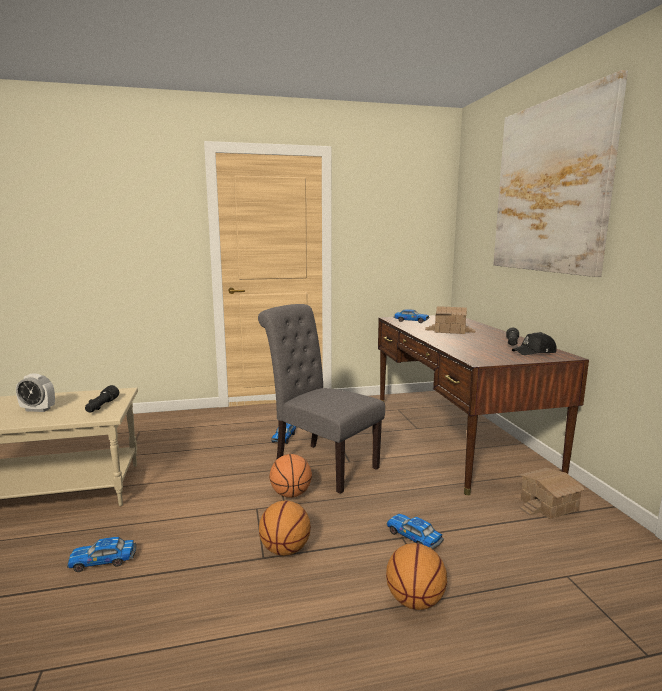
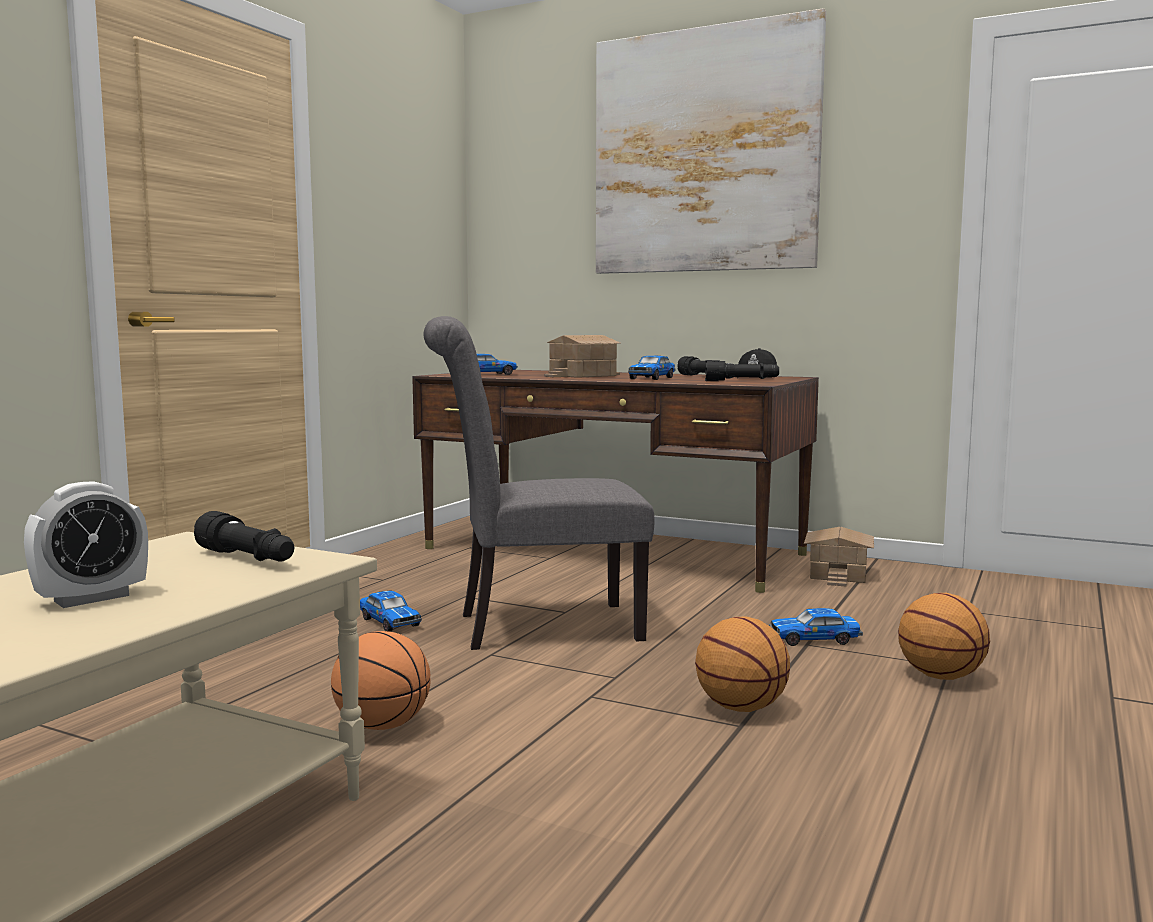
camera: 50 degrees left, 5 degrees down
toy car [67,537,136,572] -> toy car moved to [628,356,676,380]
basketball [269,454,312,498] -> basketball moved to [331,631,431,730]
none -> black flashlight [705,360,779,381]

